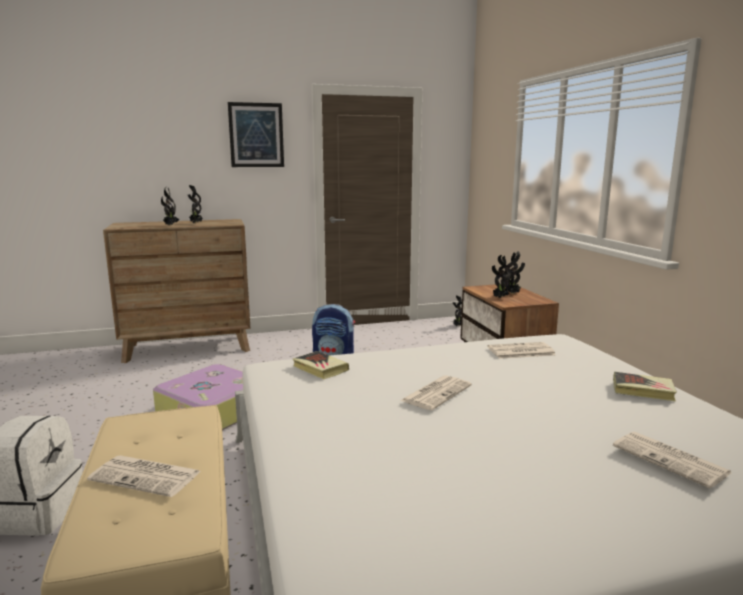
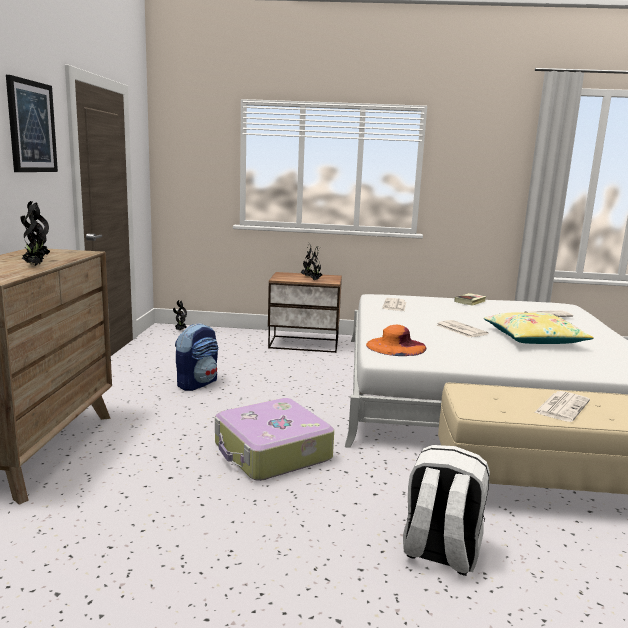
camera: 70 degrees left, 0 degrees up
book [292,351,349,379] -> orange hat [366,325,427,356]
none -> yellow pillow [484,312,594,344]

